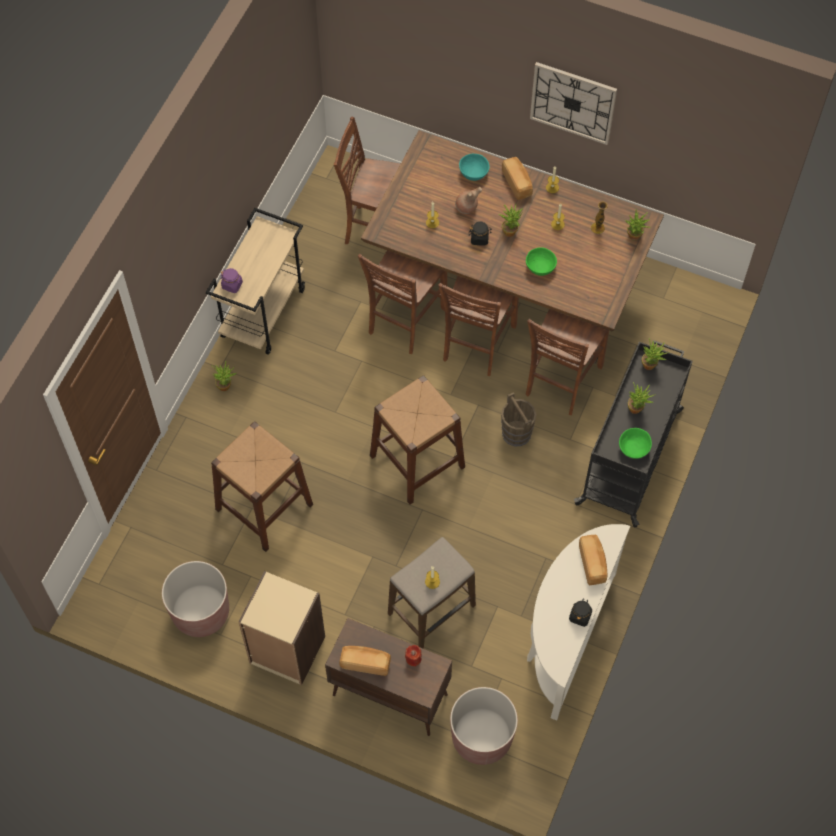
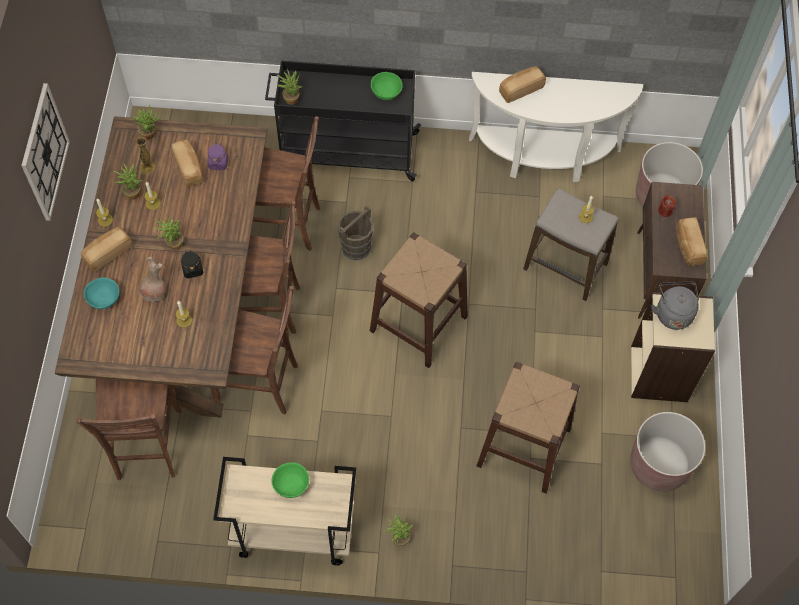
camera: 110 degrees left, 0 degrees up
purple jar [221,268,243,293] -> purple jar moved to [207,143,229,170]
green bowl [526,247,557,276] -> green bowl moved to [271,462,309,498]
black jar [569,598,592,627] -> none
potted plant [628,382,656,414] -> potted plant moved to [113,162,142,200]
none -> bread [171,139,203,187]
none -> grey kettle [651,281,699,330]

